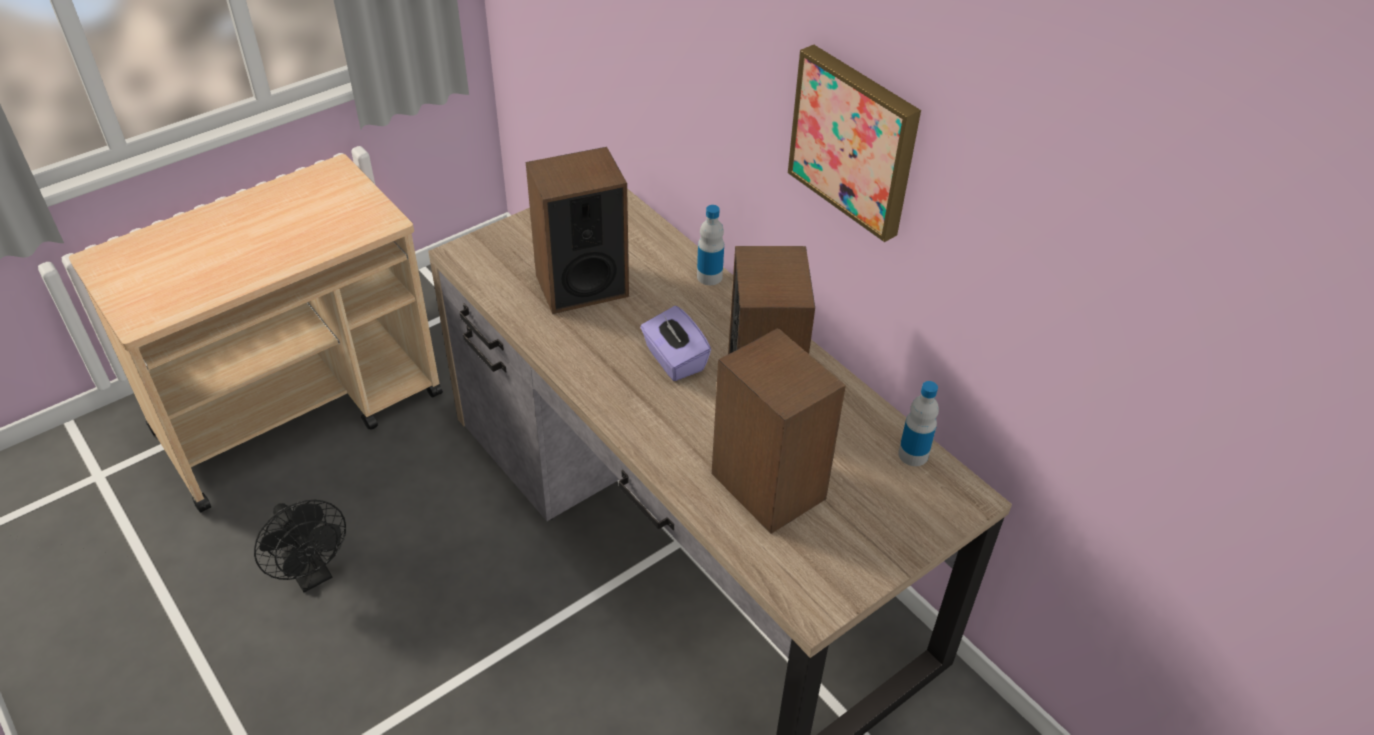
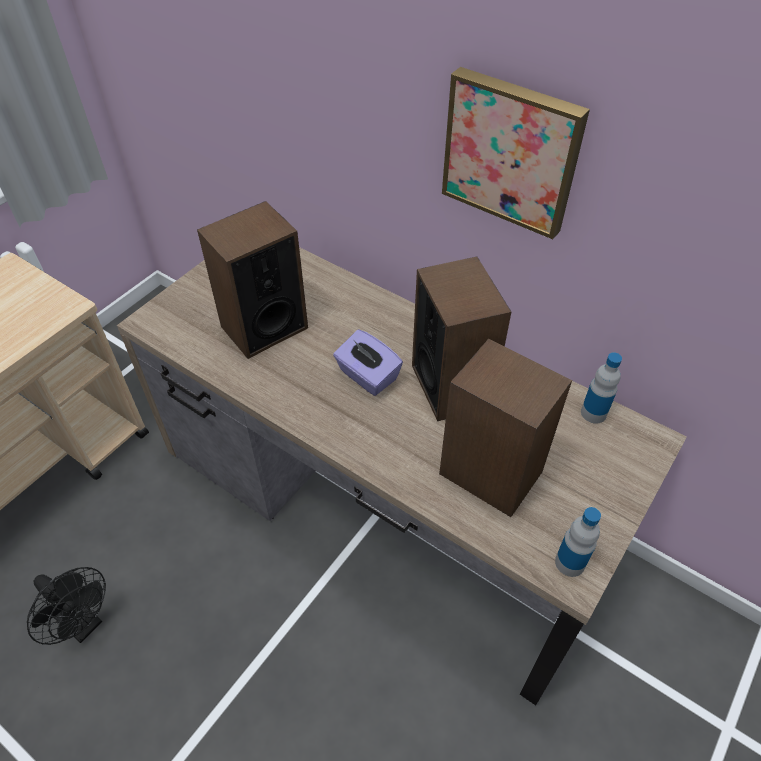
camera: 15 degrees left, 5 degrees up
bottle [697,205,724,285] -> bottle moved to [555,507,601,577]

